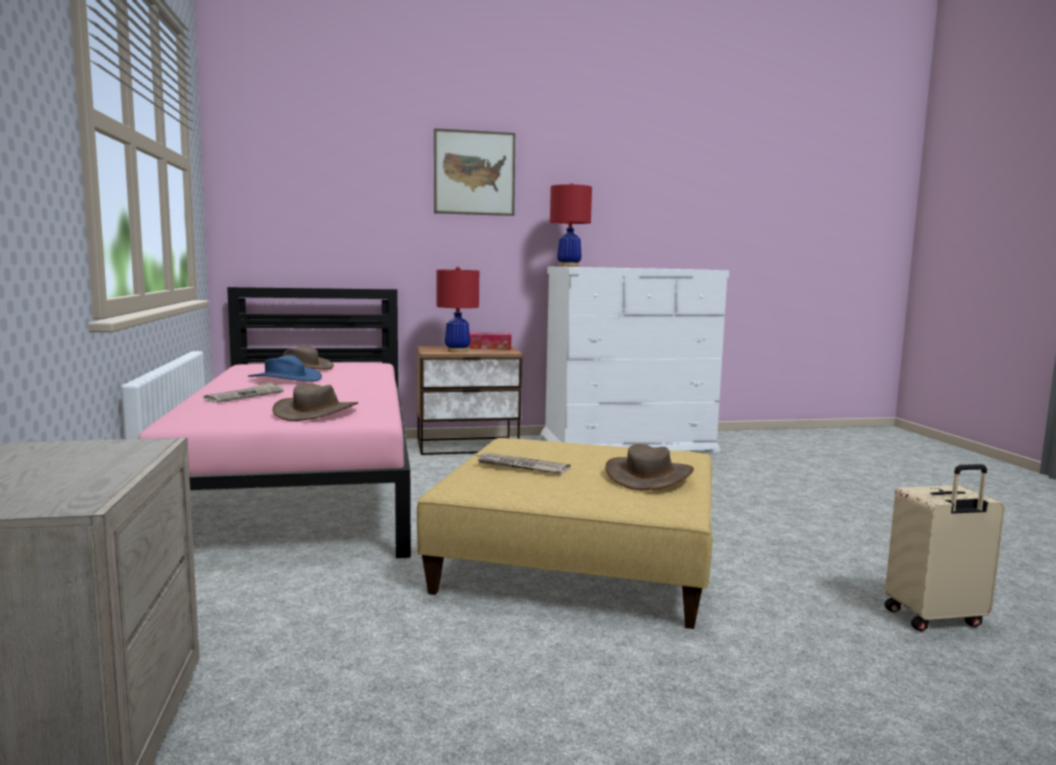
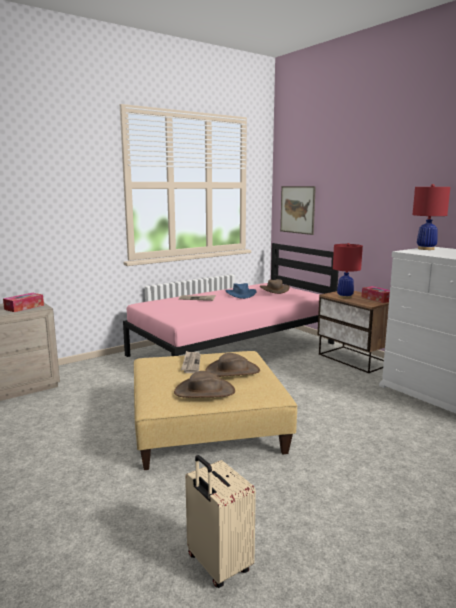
camera: 65 degrees right, 5 degrees up
brown hat [273,383,358,421] -> brown hat moved to [205,353,260,377]
picture [434,128,515,216] -> picture moved to [280,186,316,235]
none -> tissue box [3,293,44,312]

